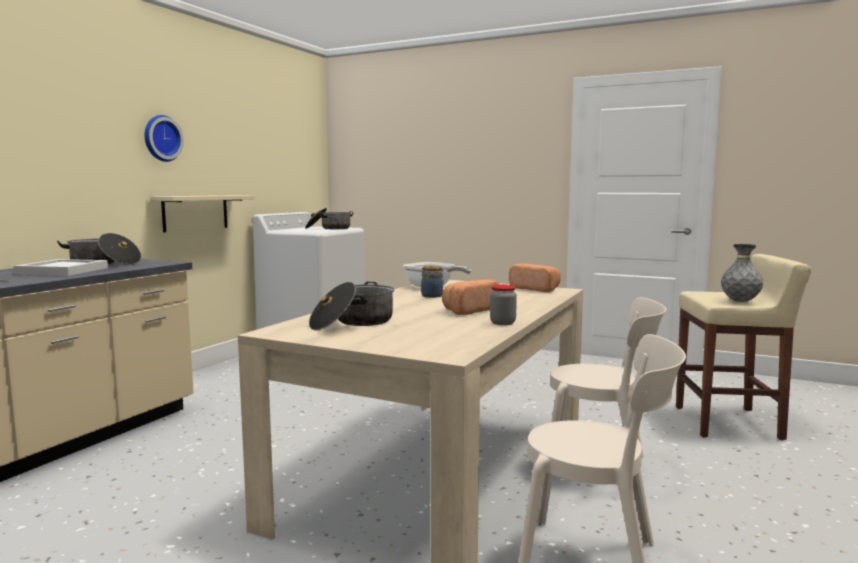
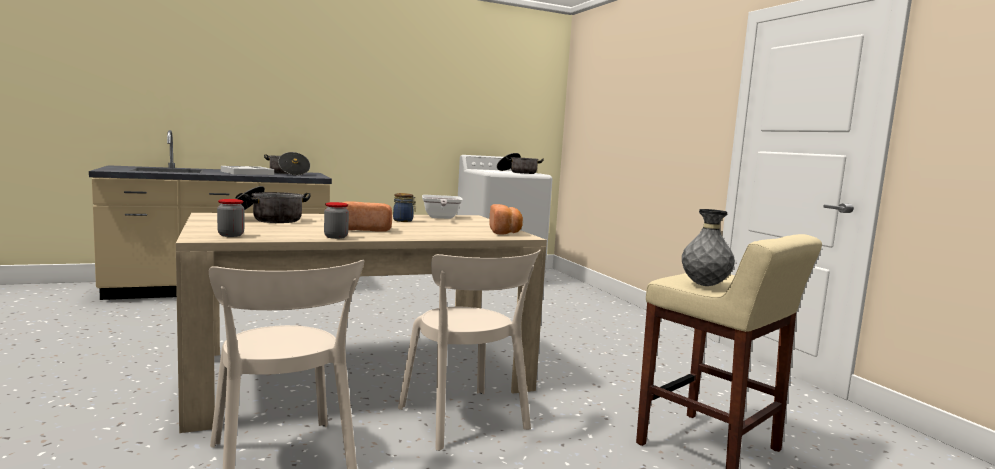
camera: 40 degrees right, 0 degrees up
wall clock [144,115,184,162] -> none
beige shelf [150,195,255,232] -> none
none -> jar [217,199,244,237]

